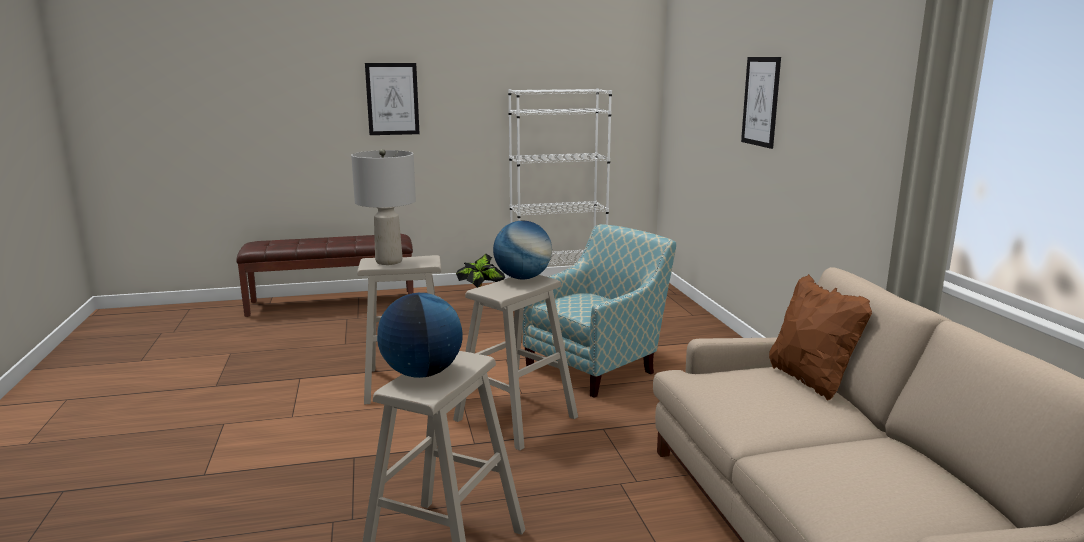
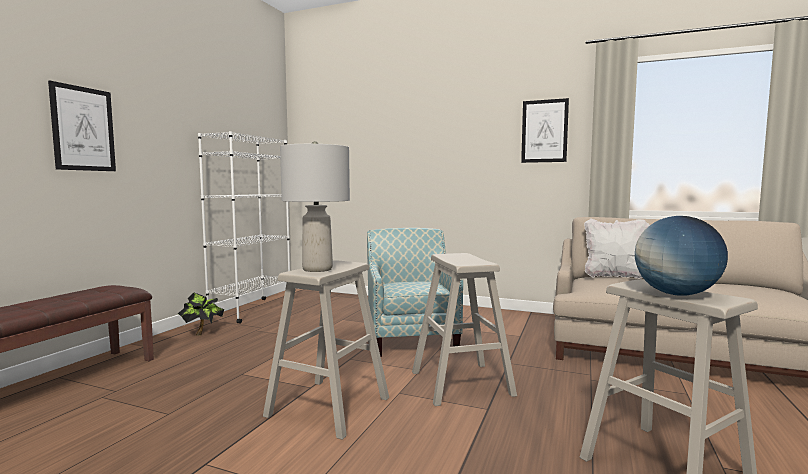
camera: 55 degrees left, 10 degrees down
globe [493,220,552,280] -> none
picture [741,57,781,149] -> picture moved to [521,98,569,163]
brown pillow [769,274,872,401] -> white pillow [584,218,650,279]

